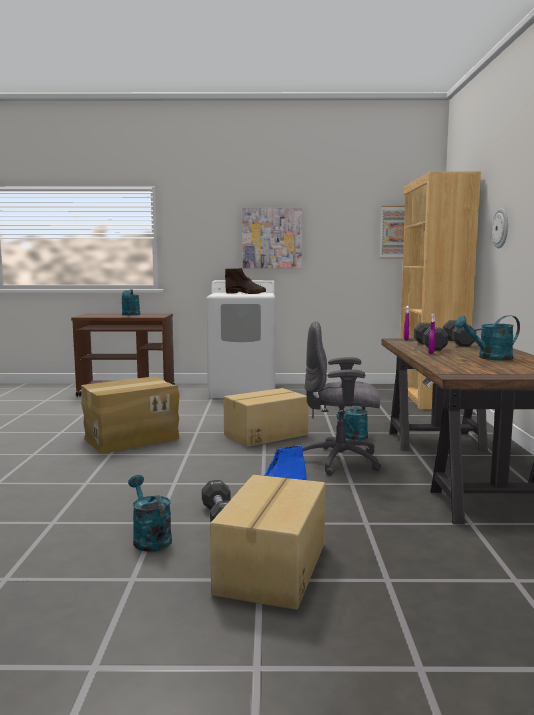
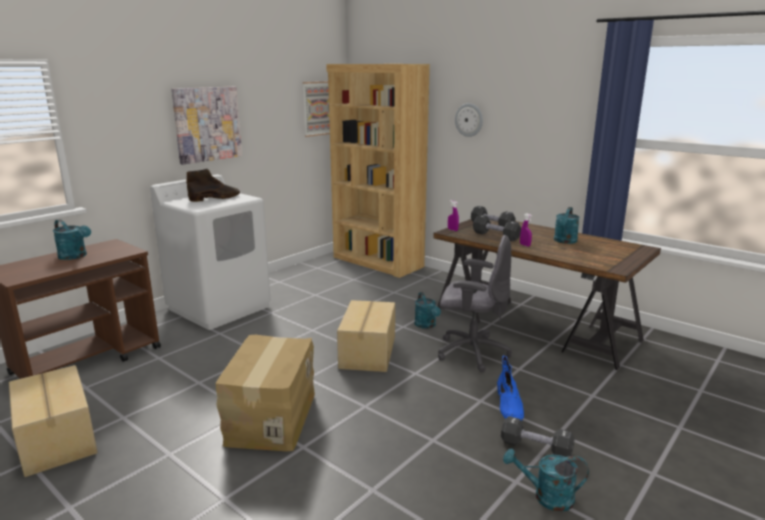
camera: 50 degrees left, 10 degrees up
cardboard box [210,475,325,610] -> cardboard box moved to [9,365,97,477]
grey office chair [302,321,381,476] -> grey office chair turned 120 degrees counterclockwise [438,235,512,372]

